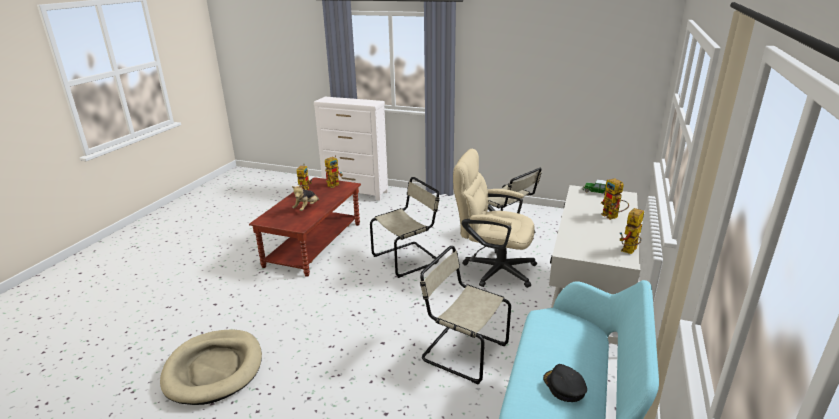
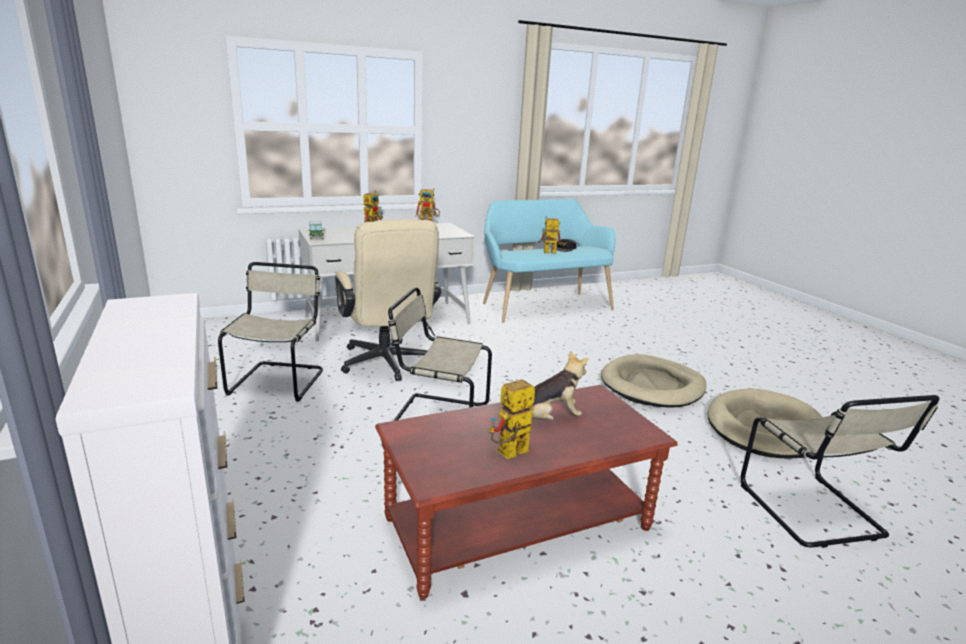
camera: 135 degrees left, 5 degrees down
toy robot [325,155,343,188] -> toy robot moved to [538,217,561,254]
beige chair [420,246,511,384] -> beige chair moved to [741,395,940,548]
none -> beige dog bed [601,354,707,408]

